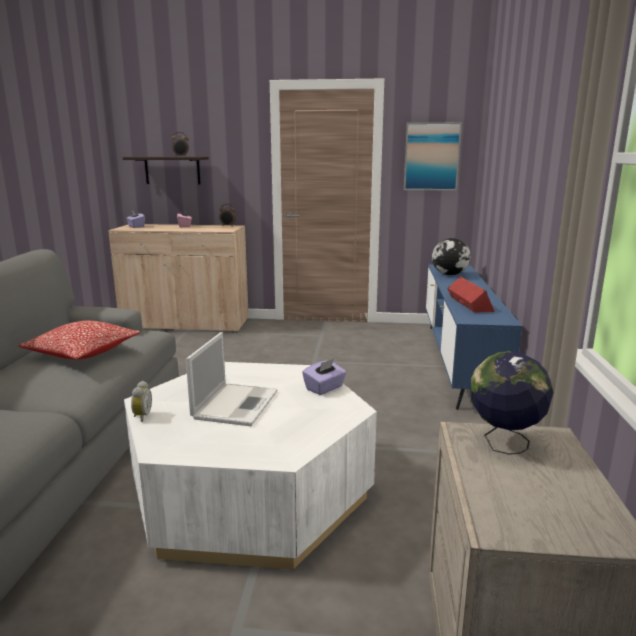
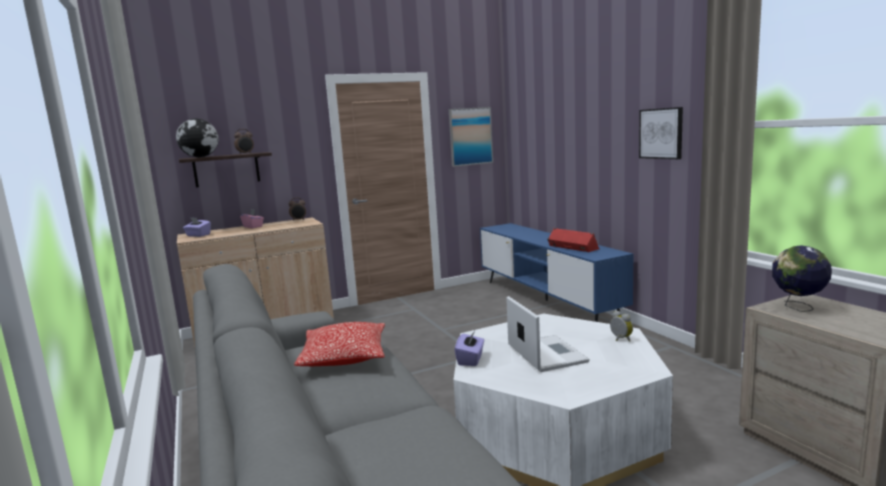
camera: 30 degrees left, 5 degrees down
alarm clock [131,381,152,422] -> alarm clock moved to [610,311,633,342]
purple tissue box [302,359,347,395] -> purple tissue box moved to [455,331,484,366]
globe [432,238,471,275] -> globe moved to [176,118,219,157]
none -> picture [639,107,683,159]

